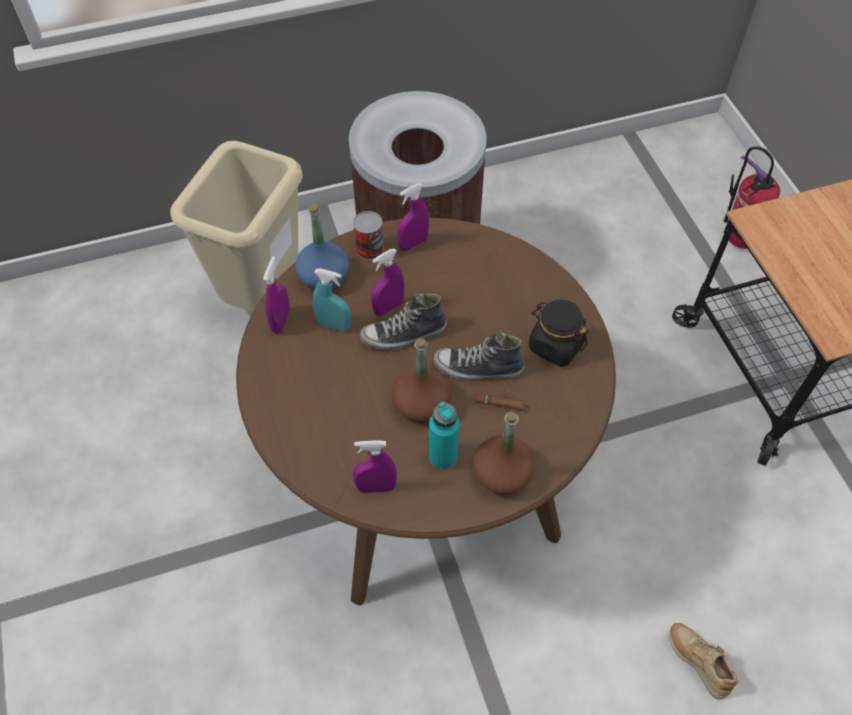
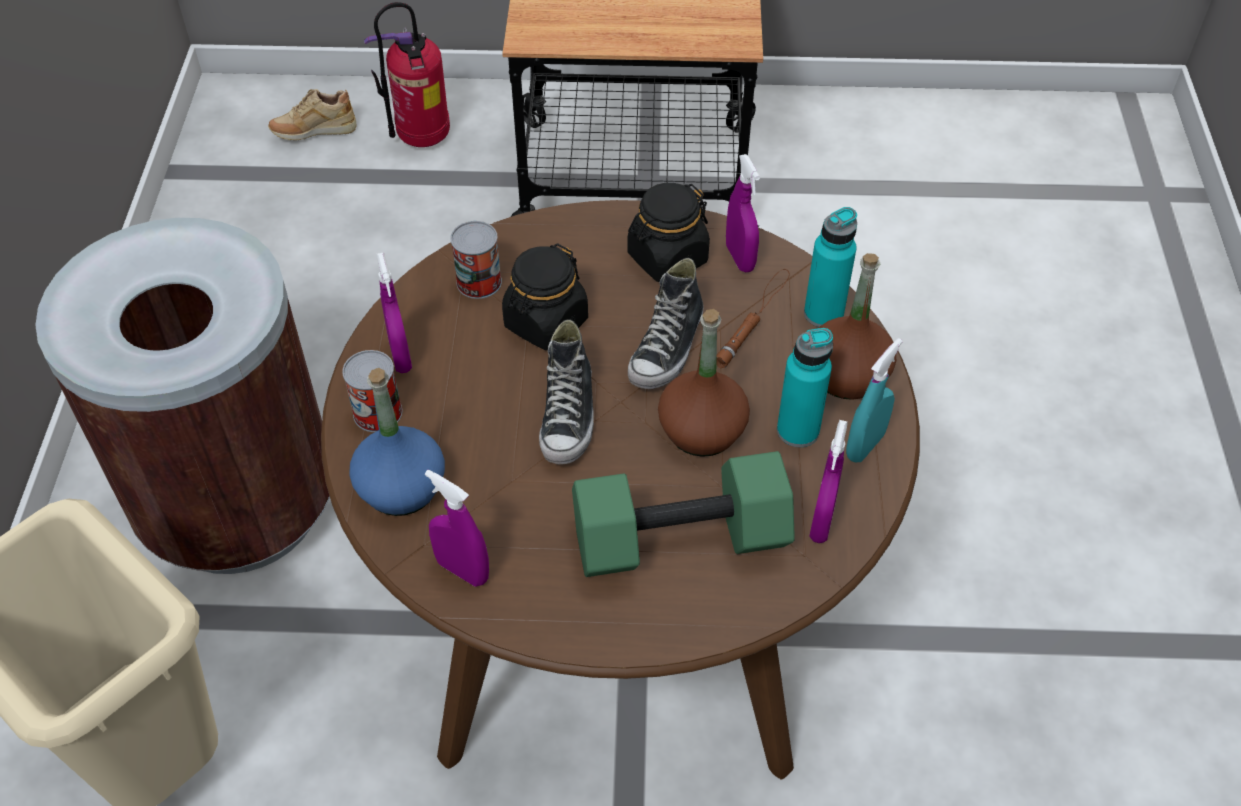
camera: 70 degrees left, 5 degrees down
turquoise spray bottle [313,268,351,331] -> turquoise spray bottle moved to [846,338,902,462]
purple spray bottle [371,249,404,316] -> purple spray bottle moved to [726,154,760,272]
beige shoe [669,623,739,699] -> beige shoe moved to [268,89,357,140]
none -> can [450,221,502,299]
none -> black jar [502,244,588,350]
none -> green dumbbell [572,451,795,577]
none -> turquoise bottle [804,207,857,327]

